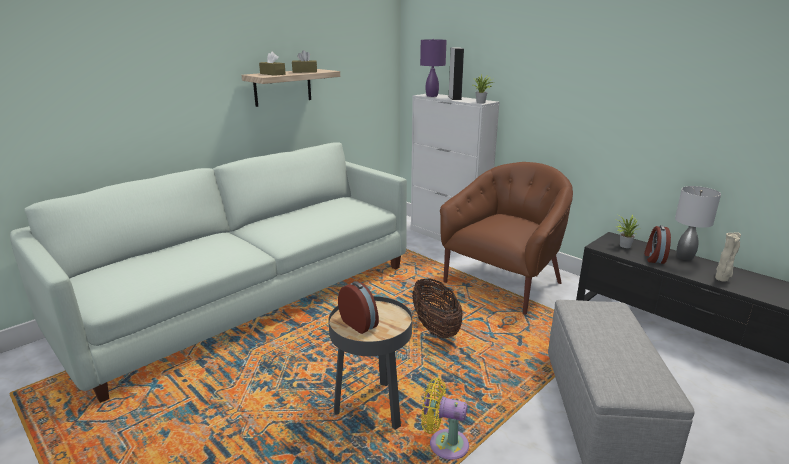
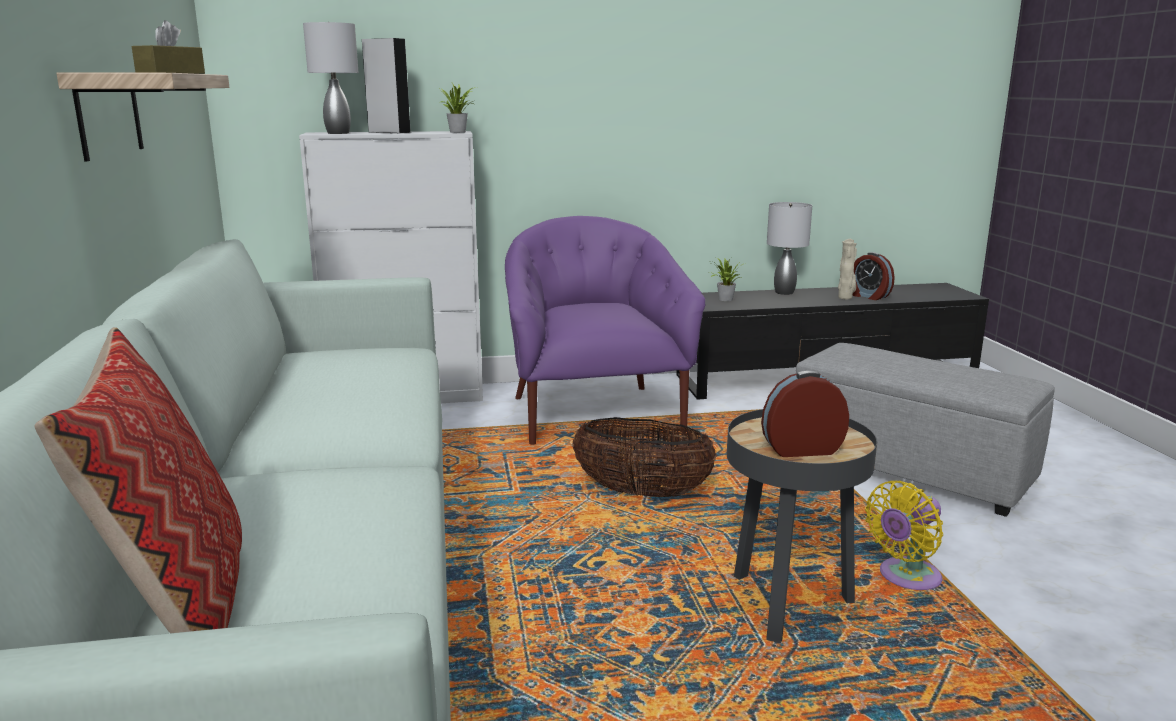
camera: 55 degrees left, 5 degrees down
brown tissue box [259,52,286,76] -> none
purple table lamp [420,39,447,97] -> grey table lamp [303,22,359,134]
brown armchair [440,162,573,315] -> purple armchair [505,216,705,445]
alarm clock [644,225,671,264] -> alarm clock moved to [852,252,895,300]
none -> pillow [34,327,242,633]

